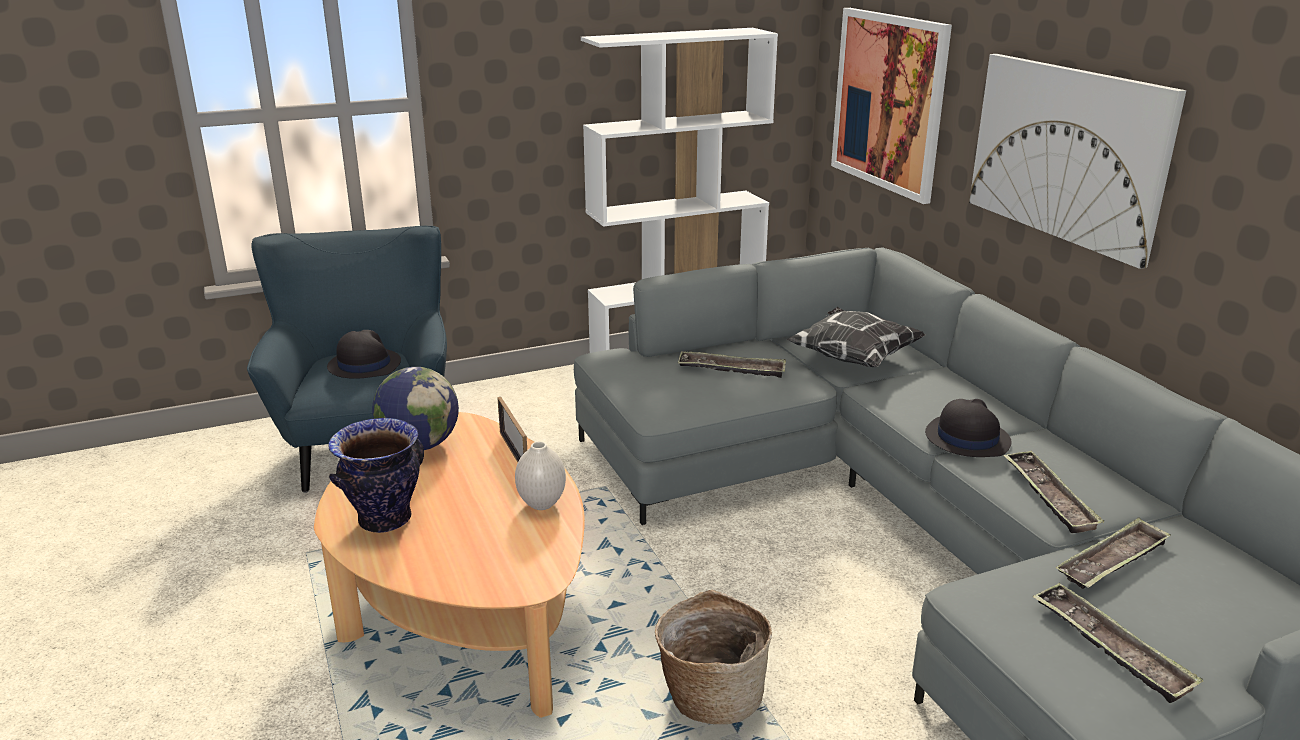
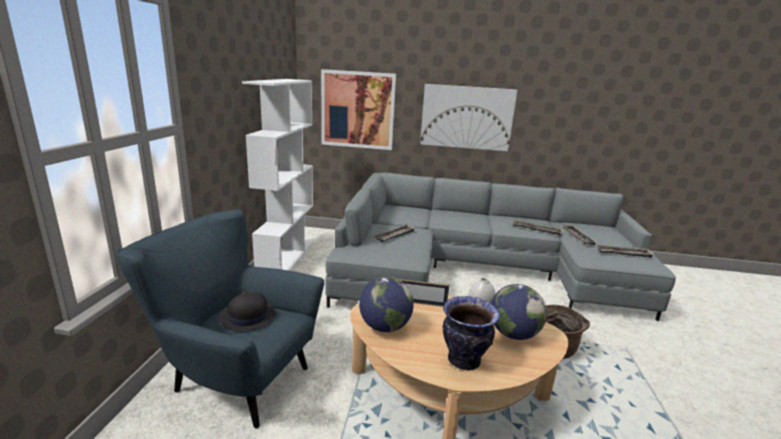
camera: 60 degrees left, 5 degrees down
pillow [787,307,925,367] -> none
black hat [925,399,1011,457] -> none
none -> globe [491,284,547,340]

